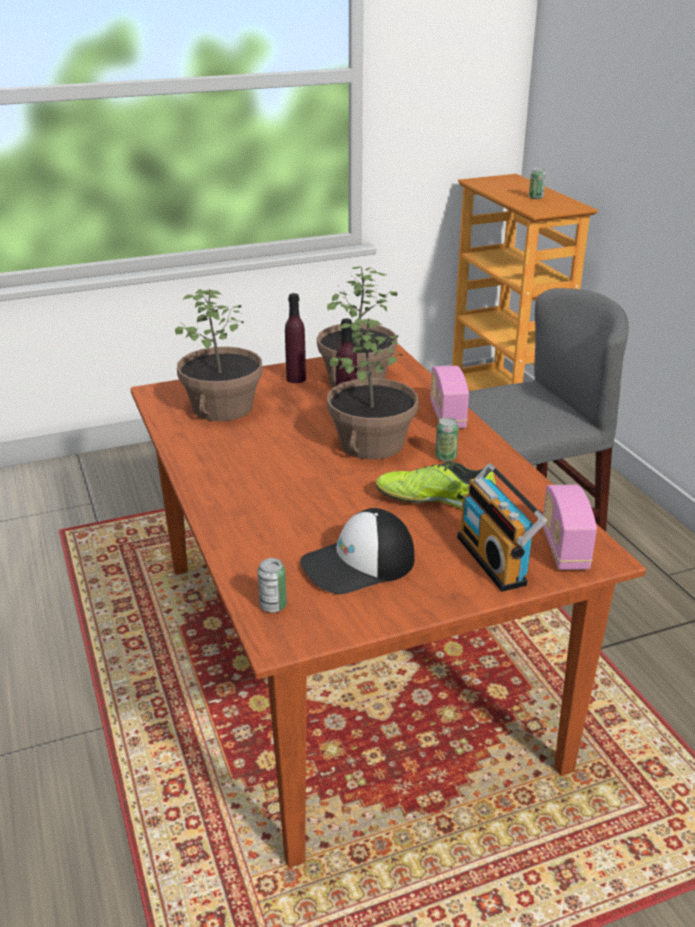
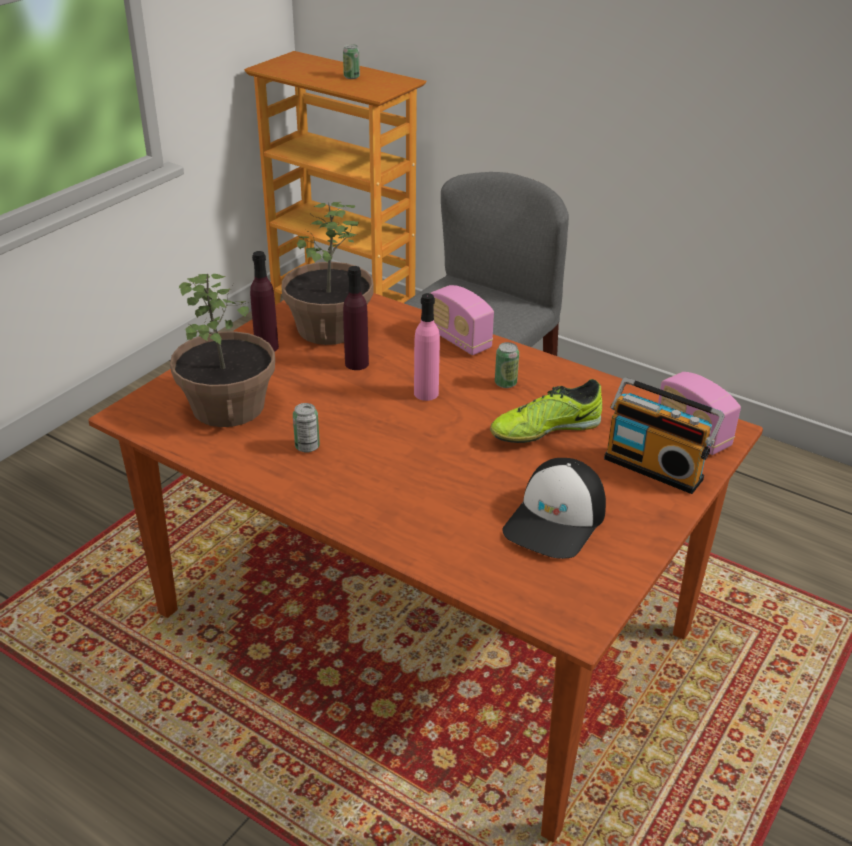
camera: 35 degrees left, 5 degrees up
can [258,558,287,613] -> can moved to [293,403,320,453]
potted plant [327,318,418,459] -> pink bottle [414,293,440,401]

